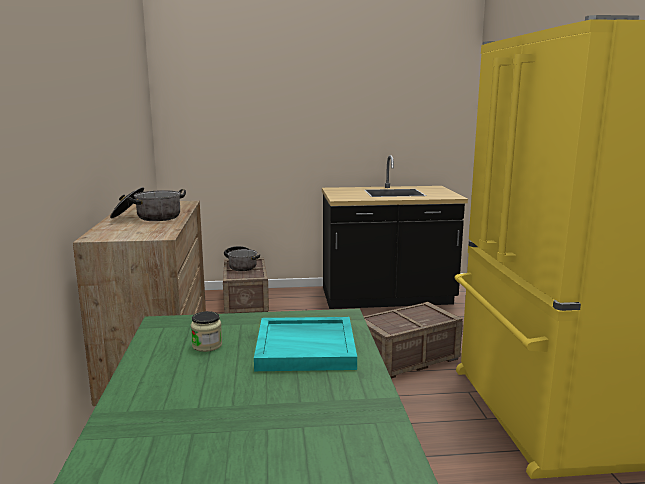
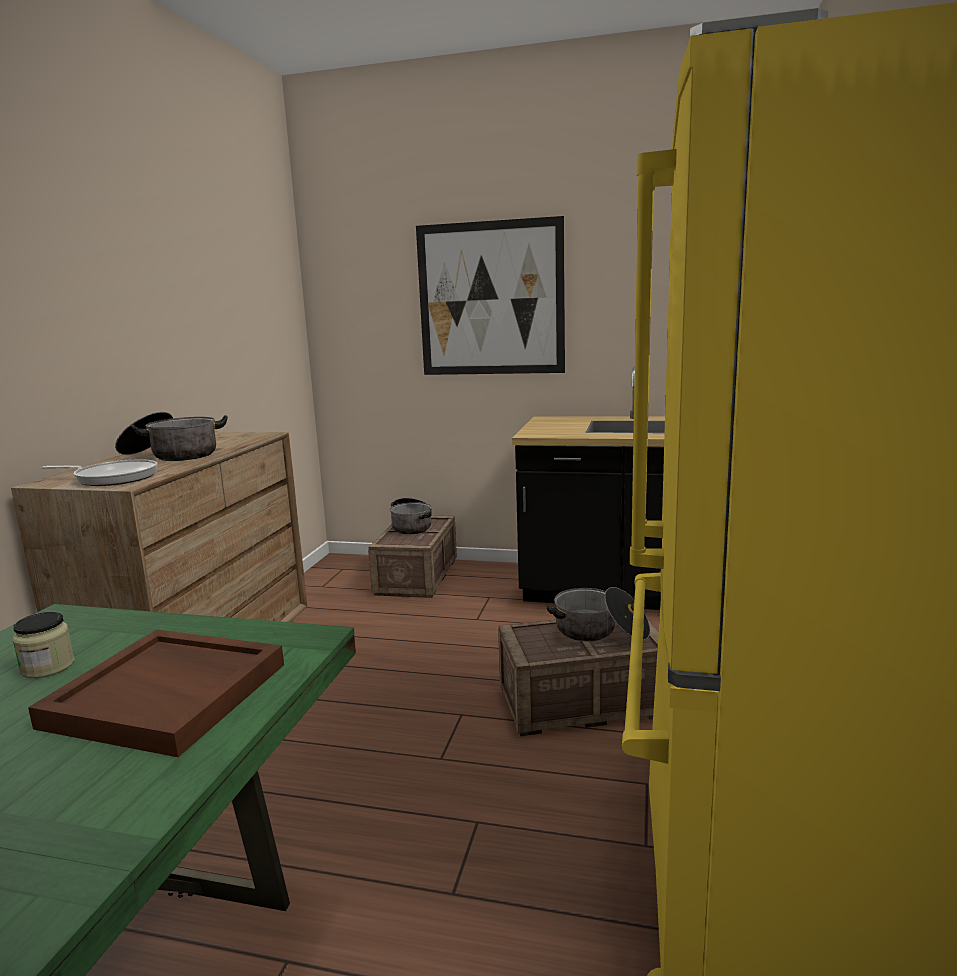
camera: 20 degrees right, 0 degrees up
turquoise tray [254,317,357,371] -> brown tray [28,629,284,757]
none -> frying pan [42,459,158,486]
none -> picture [416,216,565,375]
none -> cooking pot [547,587,650,641]

